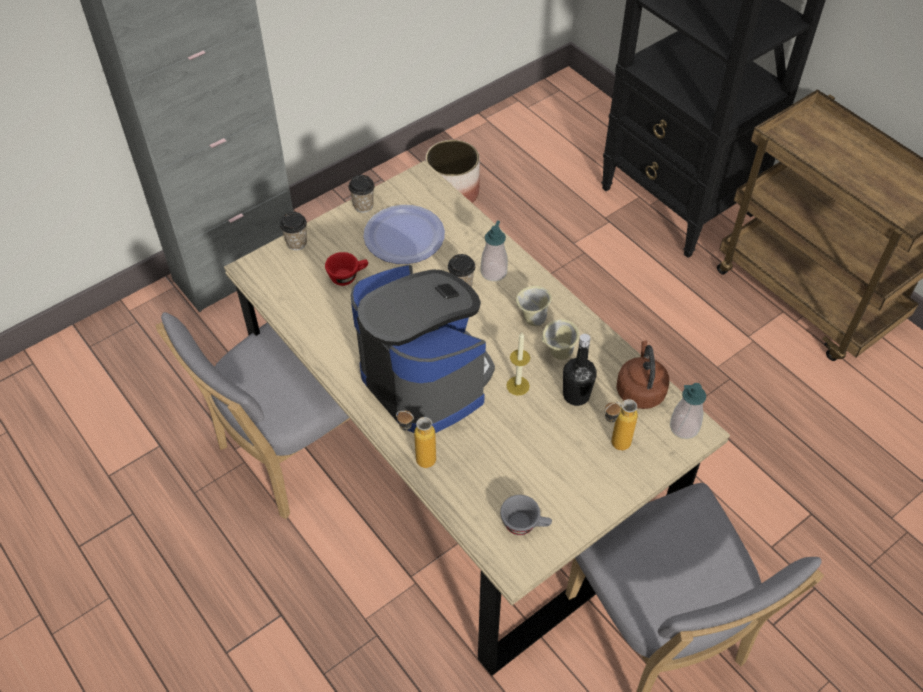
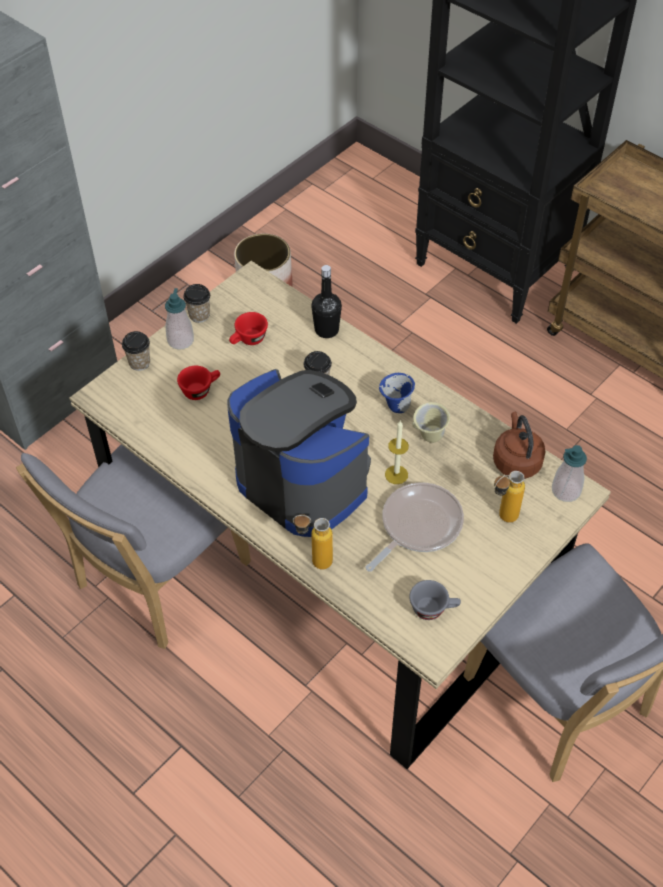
camera: 10 degrees left, 0 degrees up
plate [363,205,445,264] -> red cup [229,312,268,345]
soap dispenser [481,221,508,281] -> soap dispenser moved to [165,288,194,350]
beige mug [516,286,552,326] -> blue mug [379,373,415,413]
black bottle [563,334,597,406] -> black bottle moved to [311,265,342,338]
none -> frying pan [366,482,464,572]

